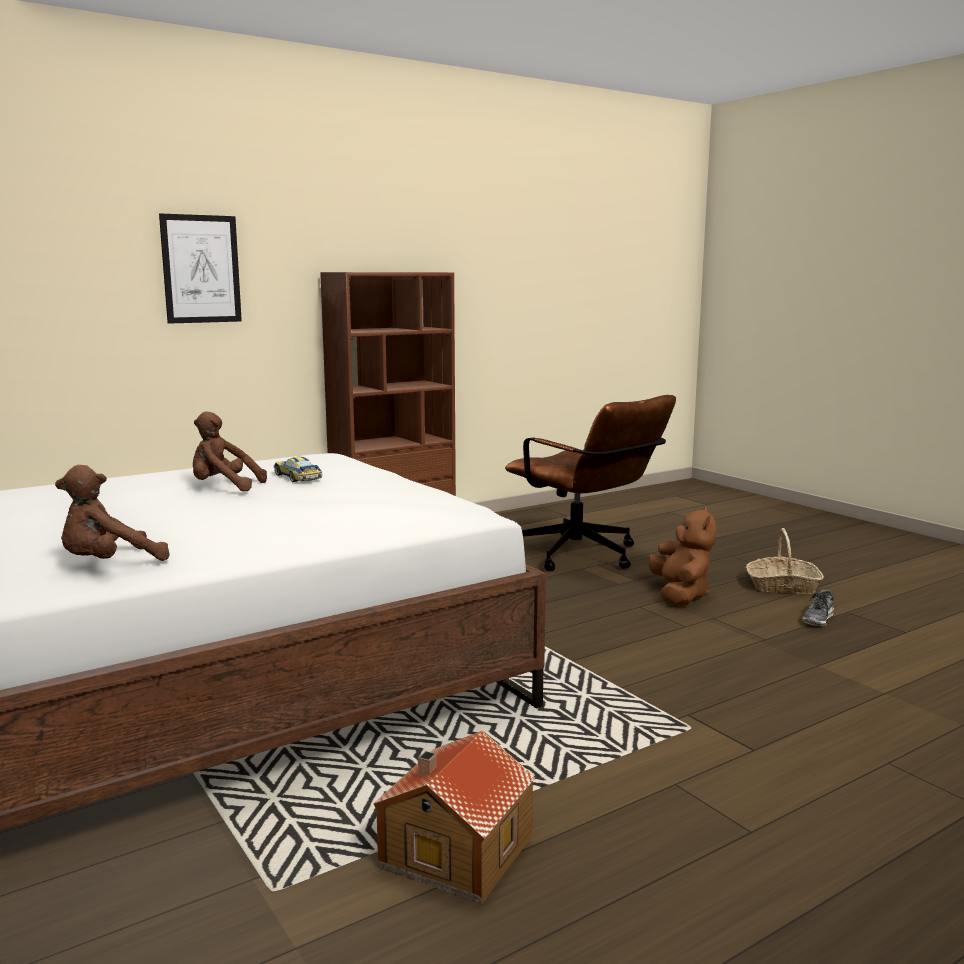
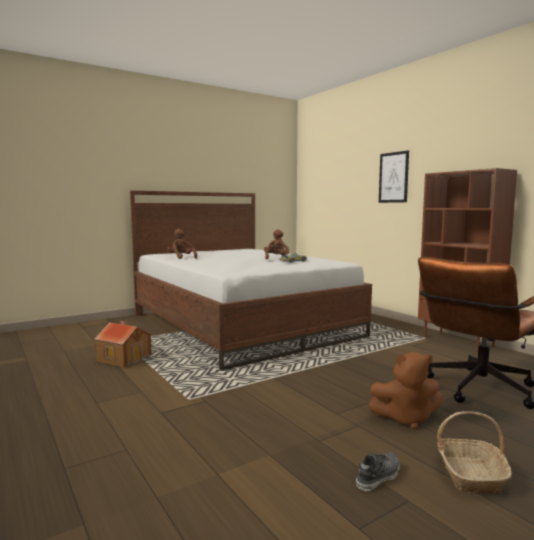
camera: 90 degrees right, 5 degrees down
shoe [802,590,834,626] -> shoe turned 105 degrees clockwise [356,452,400,491]

